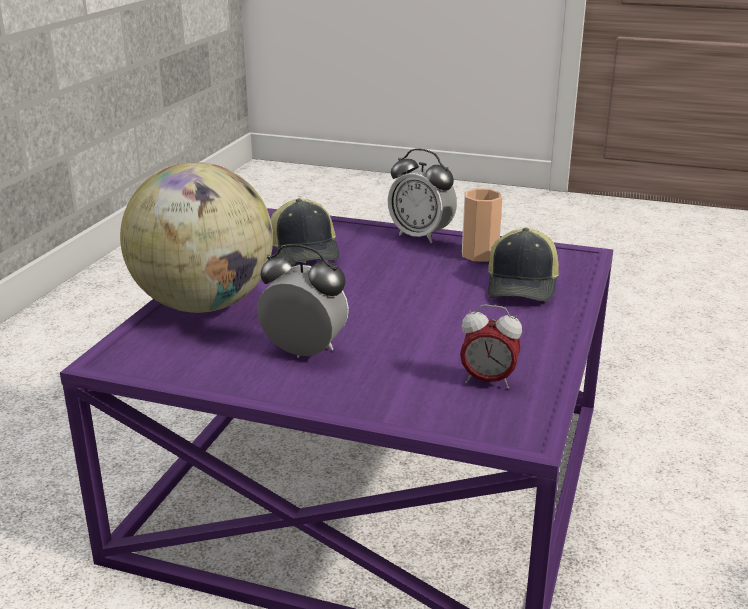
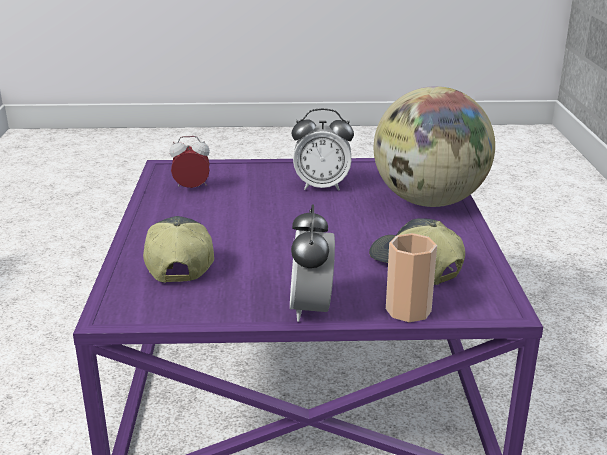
camera: 160 degrees right, 0 degrees up
alarm clock [388,149,457,243] -> alarm clock turned 105 degrees counterclockwise [290,205,335,322]
cup [462,188,503,262] -> cup moved to [386,233,437,322]

